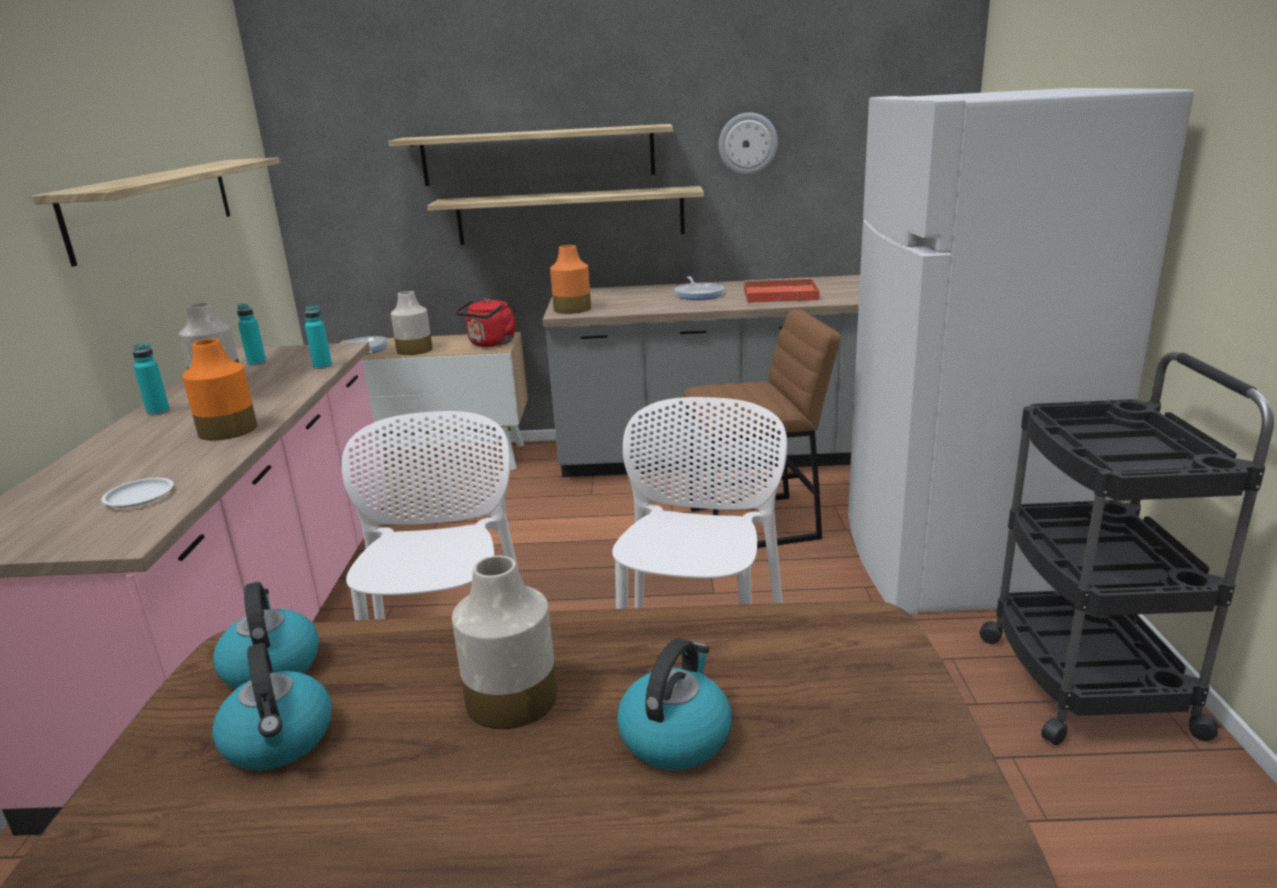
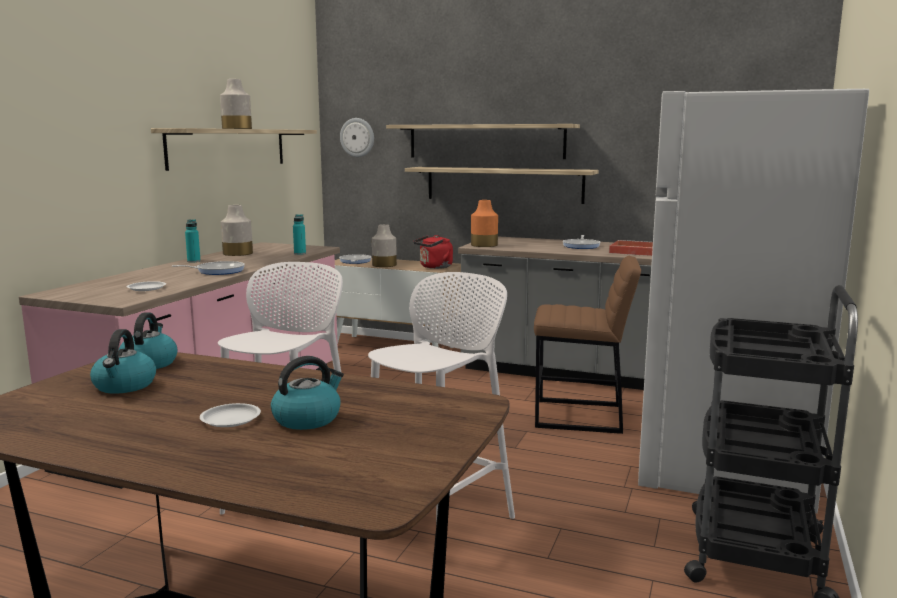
camera: 20 degrees right, 10 degrees down
orange vase [182,339,257,441] -> frying pan [172,261,245,275]
turquoise bottle [237,304,266,366] -> none
beige vase [452,555,558,729] -> beige vase moved to [220,79,252,129]
wall clock [719,112,778,175] -> wall clock moved to [340,118,374,157]
none -> white plate [200,403,261,427]

